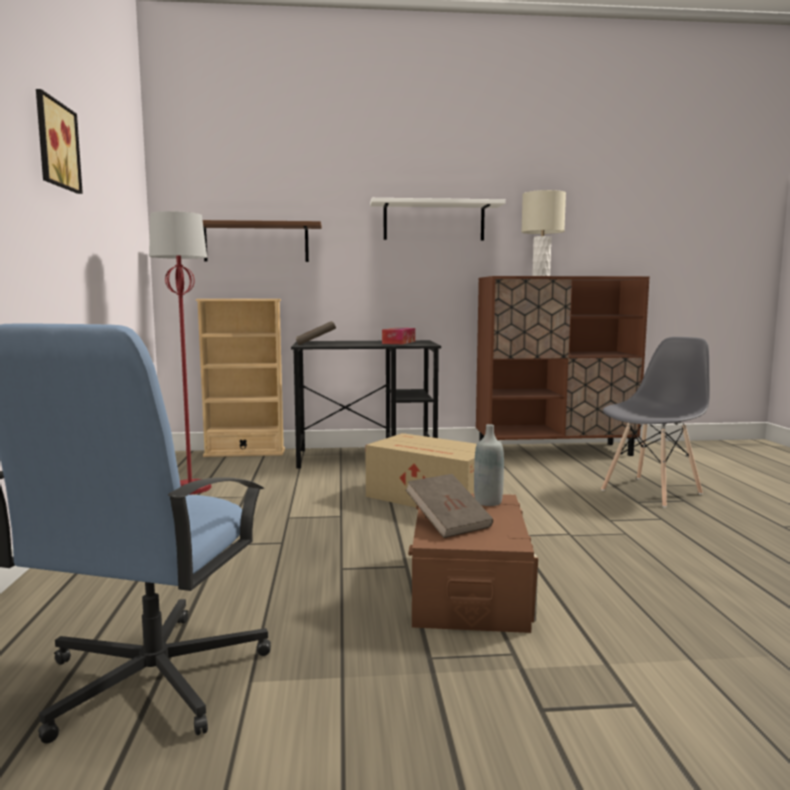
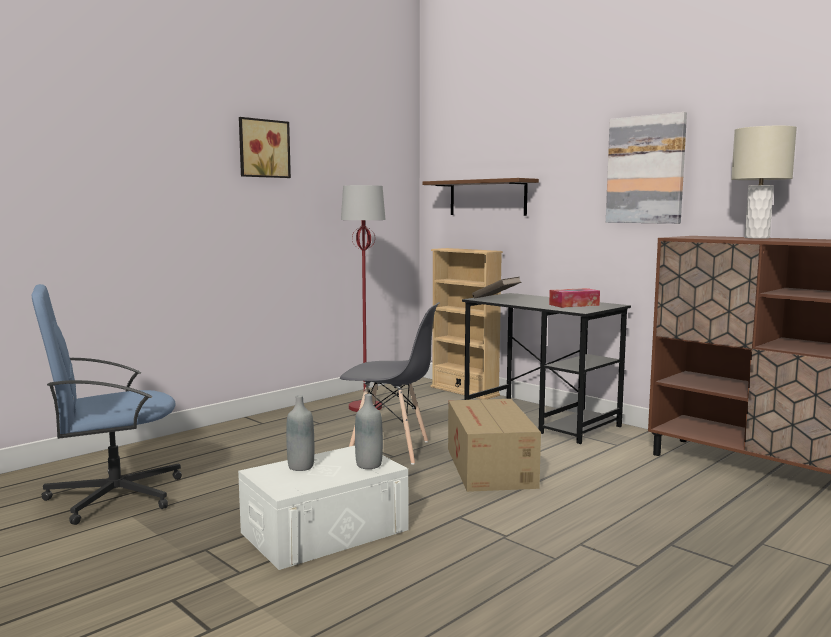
camera: 50 degrees right, 0 degrees up
white shelf [370,198,506,240] -> picture [606,112,687,224]
brown book [406,474,493,538] -> grey bottle [286,395,314,471]
brown storage box [408,494,538,633] -> white storage box [238,446,408,570]
grey chair [601,337,710,508] -> grey chair moved to [340,302,440,465]

